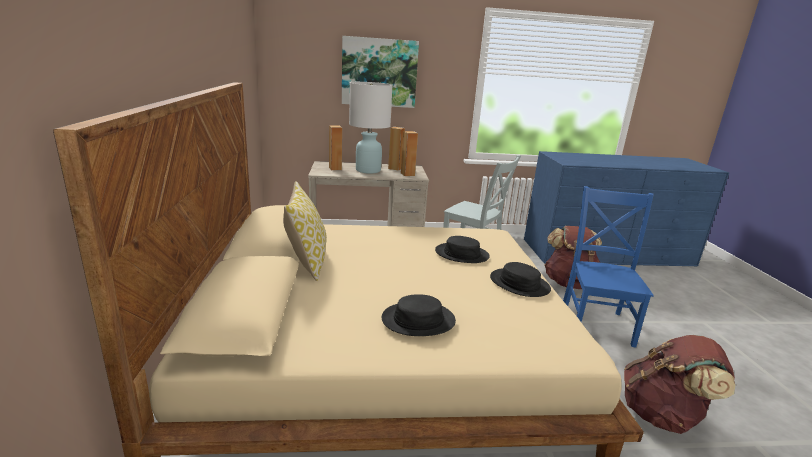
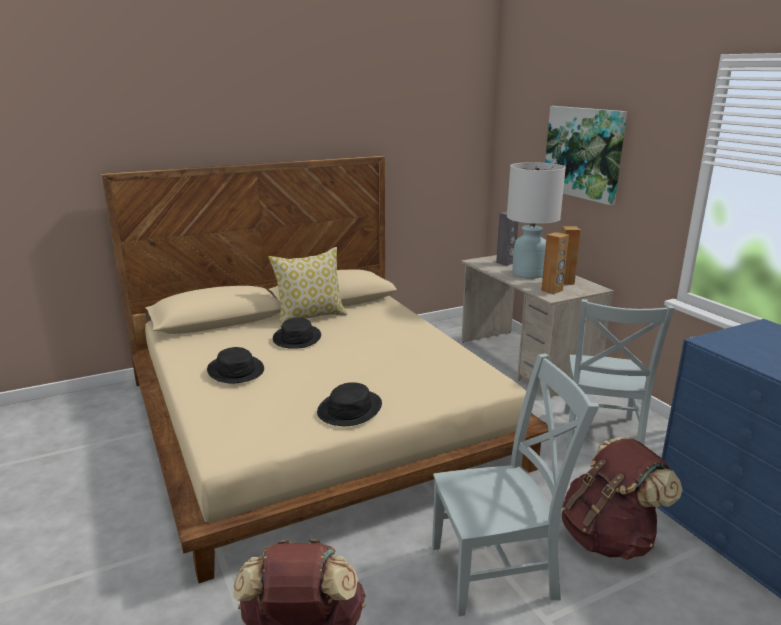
camera: 70 degrees right, 0 degrees up
brown speaker [329,126,342,170] -> grey speaker [496,212,518,266]
black hat [435,236,490,263] -> black hat moved to [273,318,321,349]
blue chair [563,186,654,348] -> grey chair [432,353,599,616]

